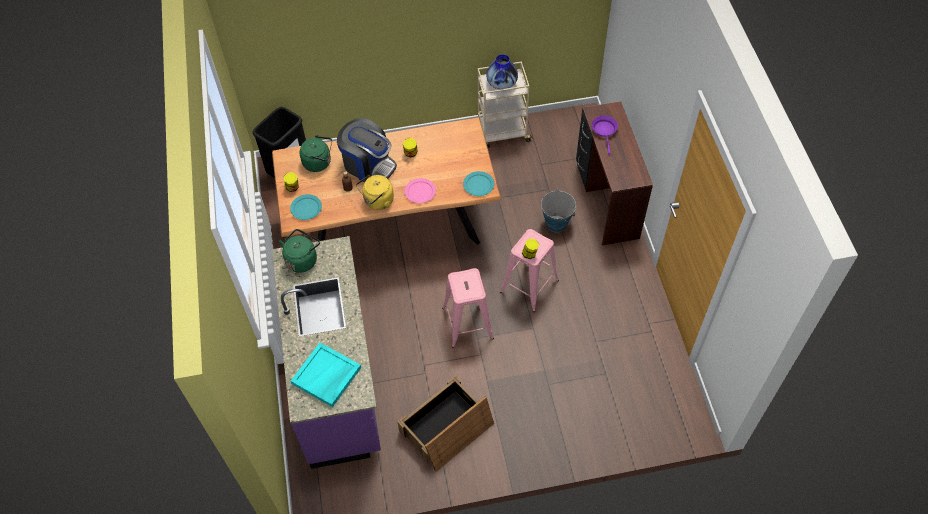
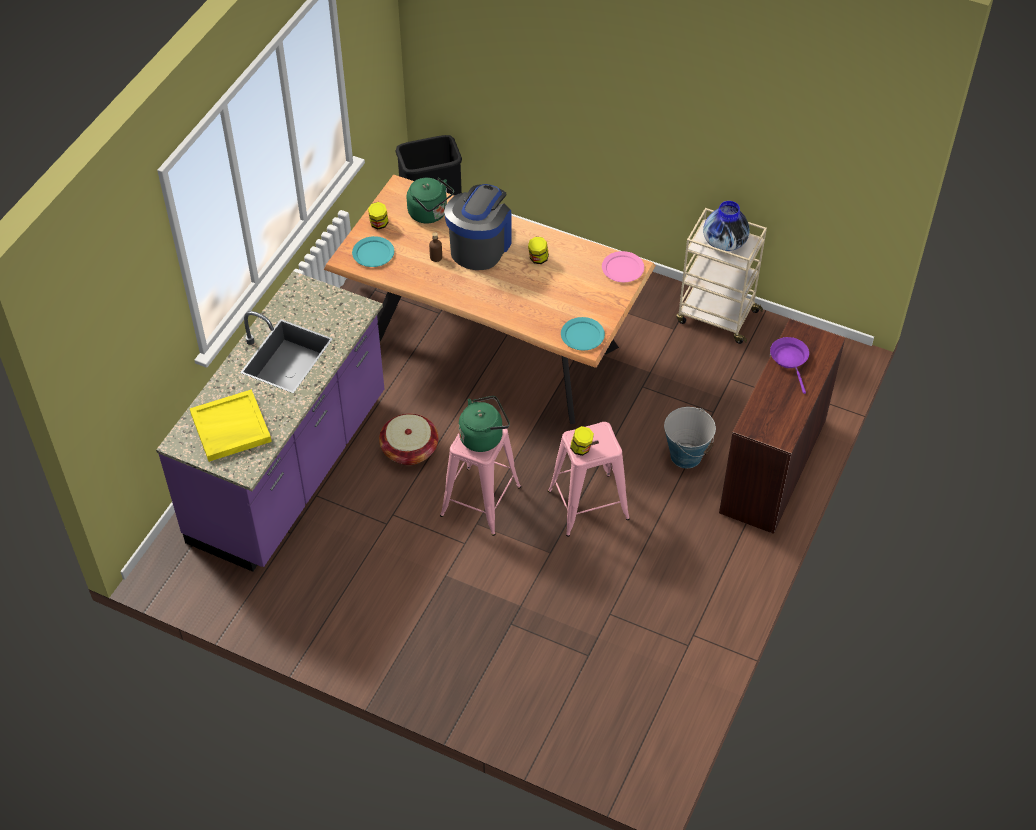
camera: 35 degrees right, 5 degrees down
green kettle [279,229,320,273] -> green kettle moved to [459,396,510,452]
turquoise tray [291,343,361,407] -> yellow tray [190,389,272,462]
coffee machine [337,118,397,183] -> coffee machine turned 135 degrees counterclockwise [444,184,512,270]
yellow kettle [356,175,394,210] -> none
crate [398,376,494,472] -> none
pink plate [405,178,436,203] -> pink plate moved to [602,251,644,282]
purple frying pan [592,115,618,154] -> purple frying pan turned 45 degrees counterclockwise [770,337,809,394]
none -> basket [379,414,438,465]

